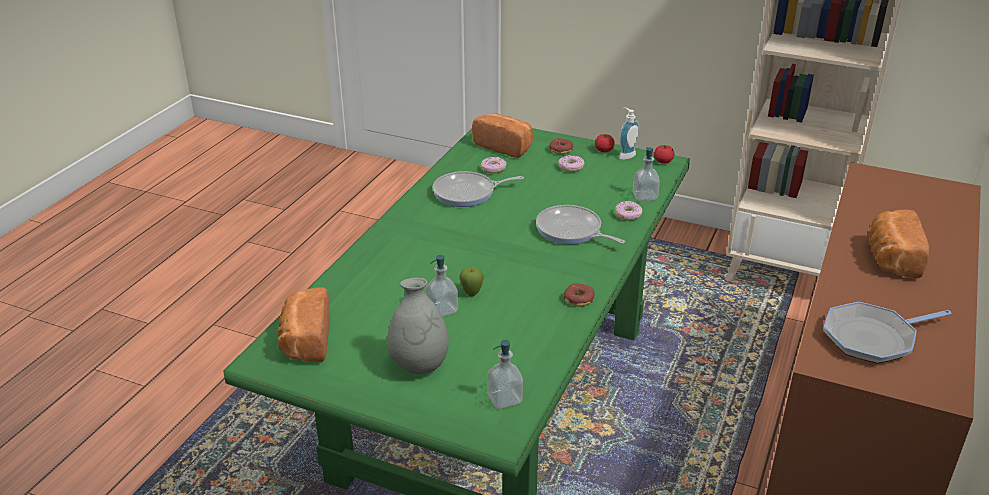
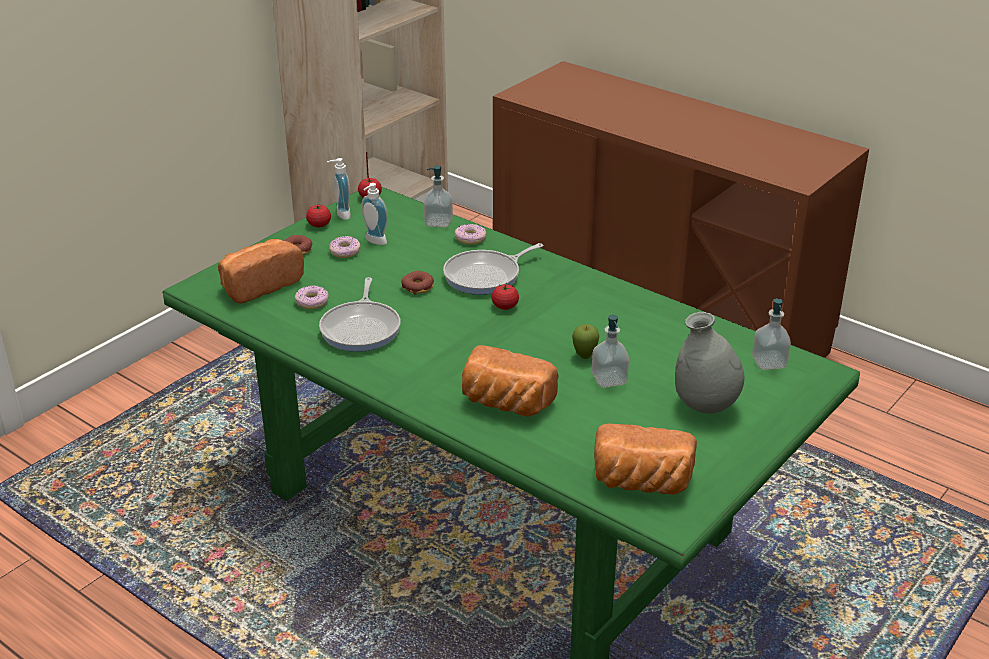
camera: 75 degrees left, 0 degrees up
donut [564,283,595,306] -> donut moved to [401,271,434,294]
frying pan [824,302,952,364] -> none
bread [869,210,929,279] -> bread moved to [462,345,559,416]
none -> soap dispenser [361,183,388,245]
none -> tomato [491,283,519,310]

